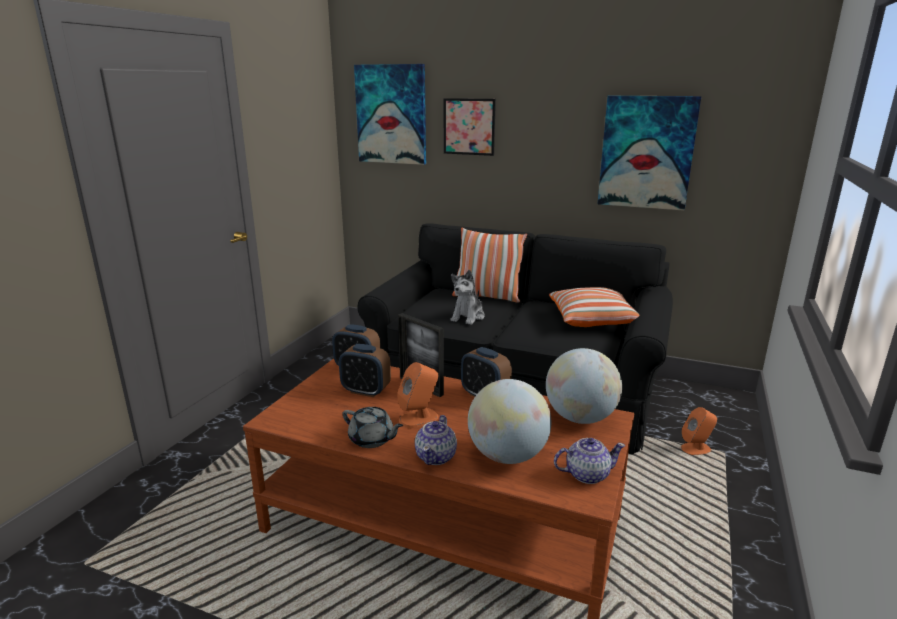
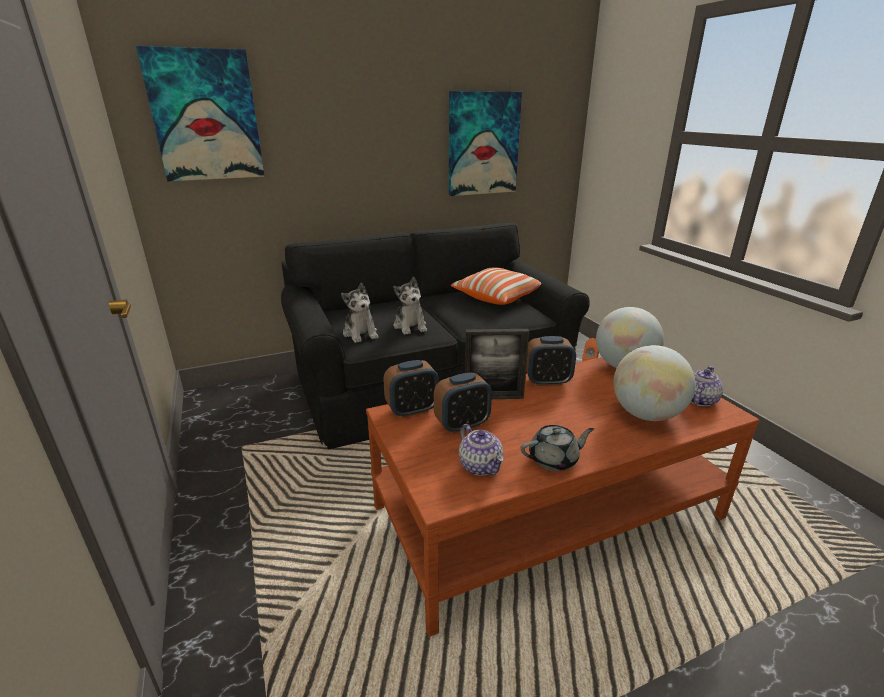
camera: 45 degrees left, 5 degrees up
orange speaker [397,362,439,428] -> none
teapot [415,415,457,465] -> teapot moved to [459,424,504,476]
picture [444,98,496,156] -> none
pillow [452,227,527,303] -> none
none -> plush toy [341,283,378,343]

